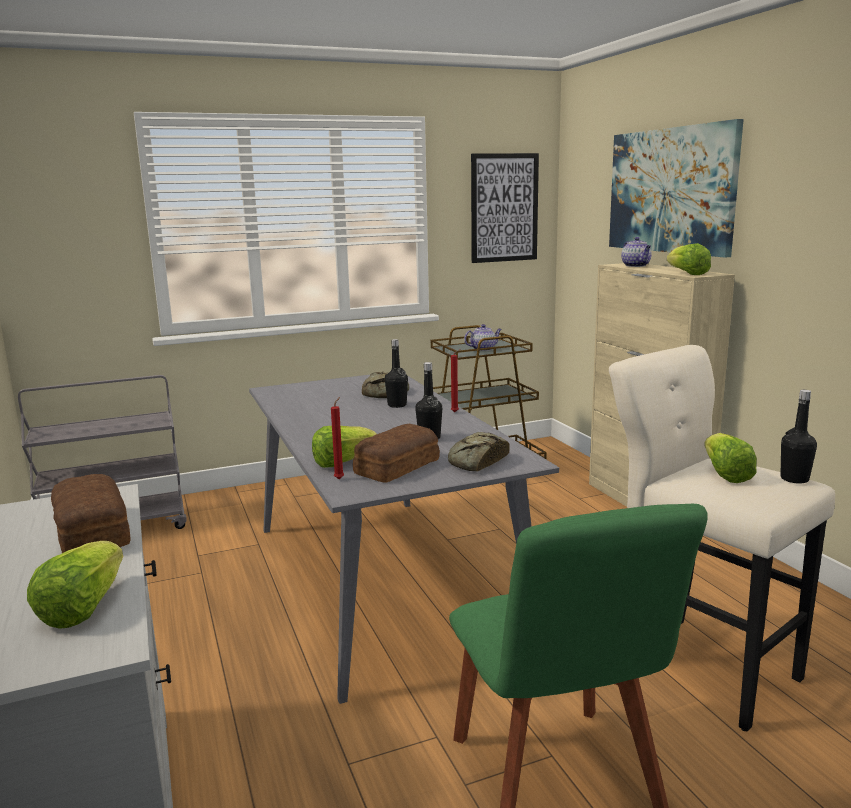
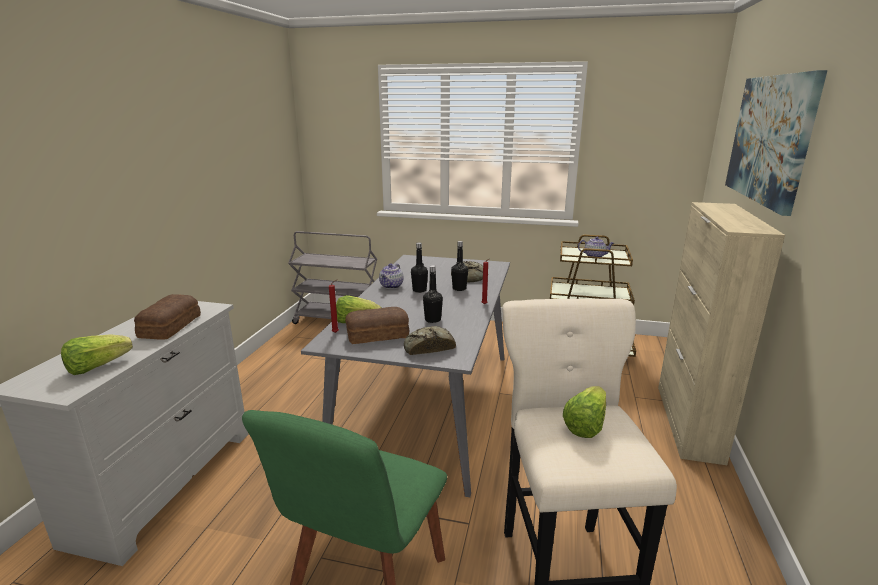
camera: 35 degrees right, 5 degrees up
picture [471,153,539,263] -> none
teapot [621,237,652,267] -> teapot moved to [379,263,404,289]
lettuce [667,243,711,275] -> none
black bottle [780,390,817,484] -> black bottle moved to [411,242,428,293]

